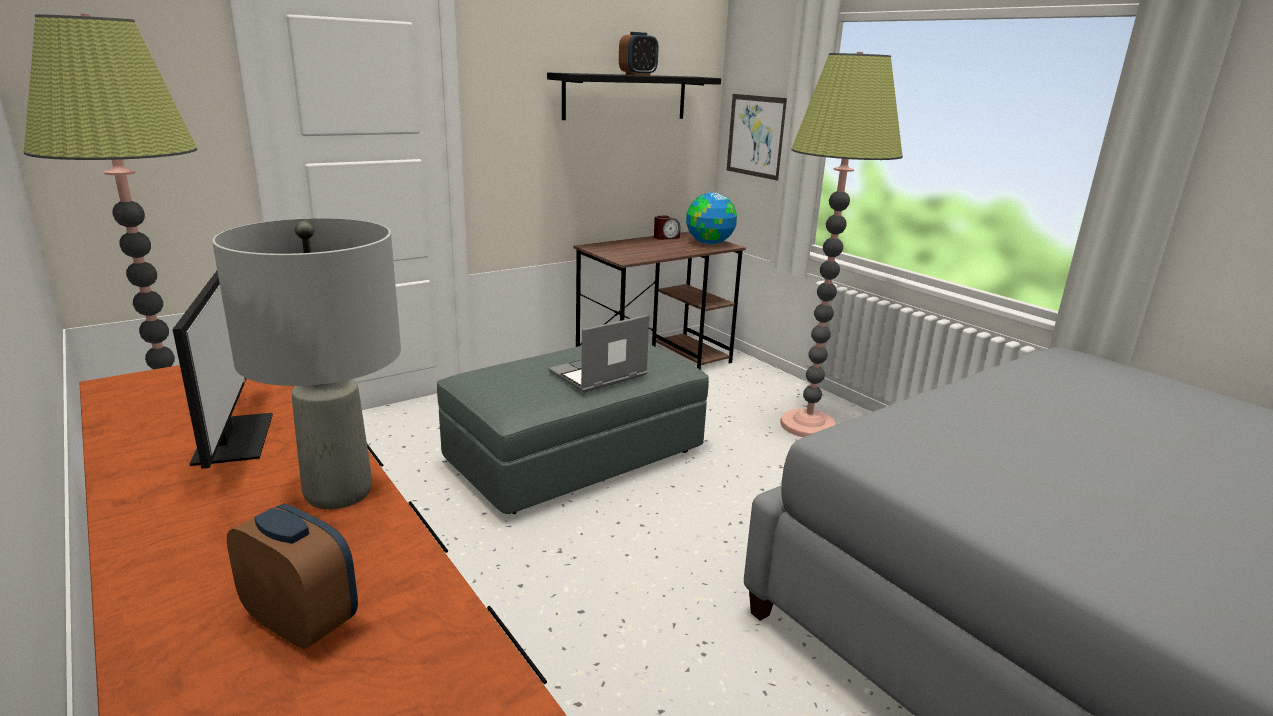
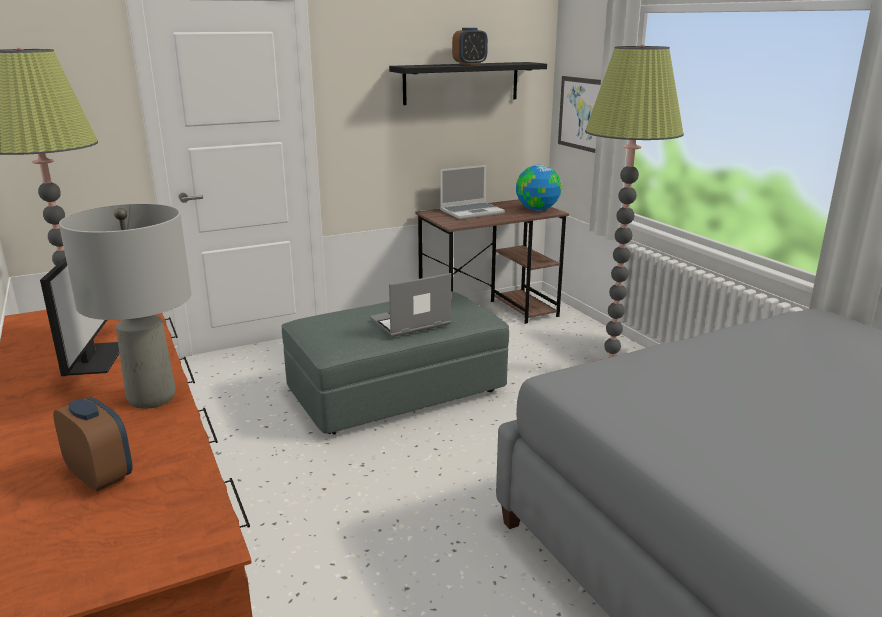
camera: 10 degrees right, 0 degrees up
alarm clock [654,215,680,240] -> none
none -> laptop [440,165,505,219]

